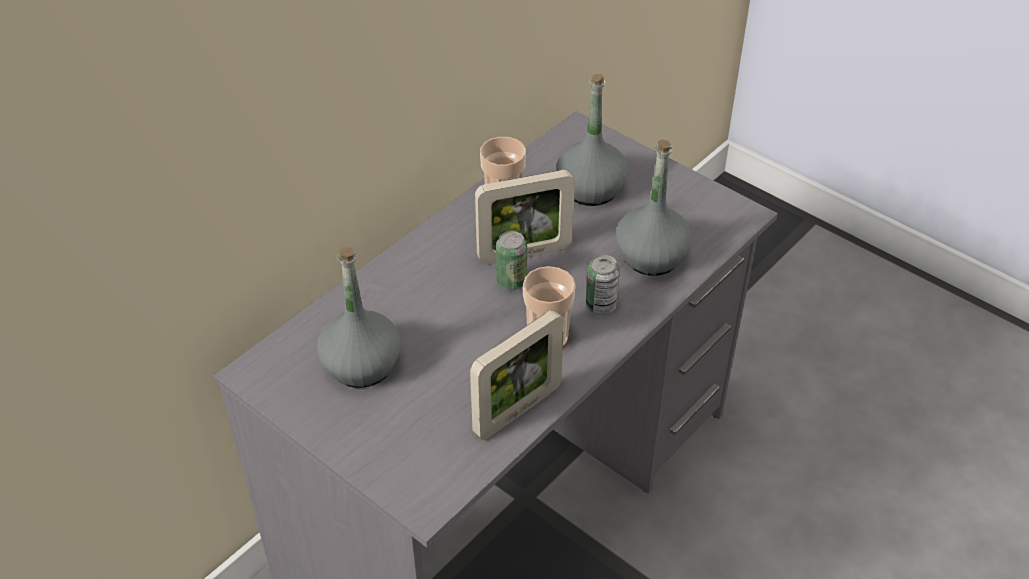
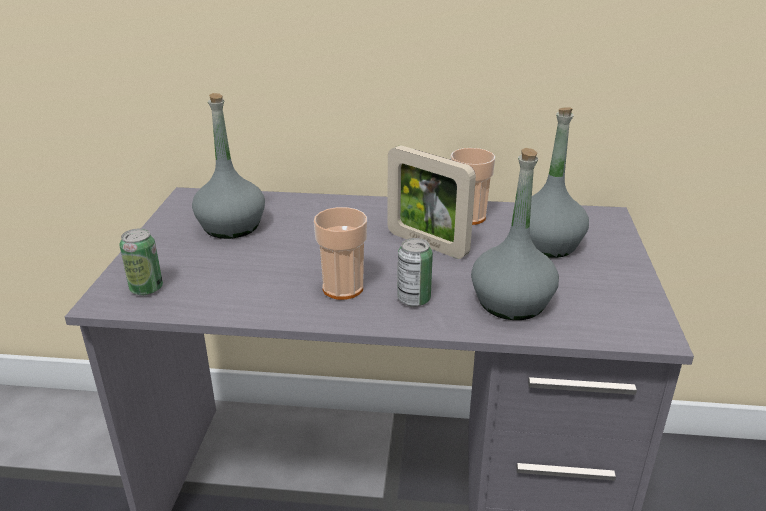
camera: 55 degrees right, 15 degrees down
picture frame [470,310,564,440] -> none
can [496,231,527,290] -> can moved to [119,228,163,296]

